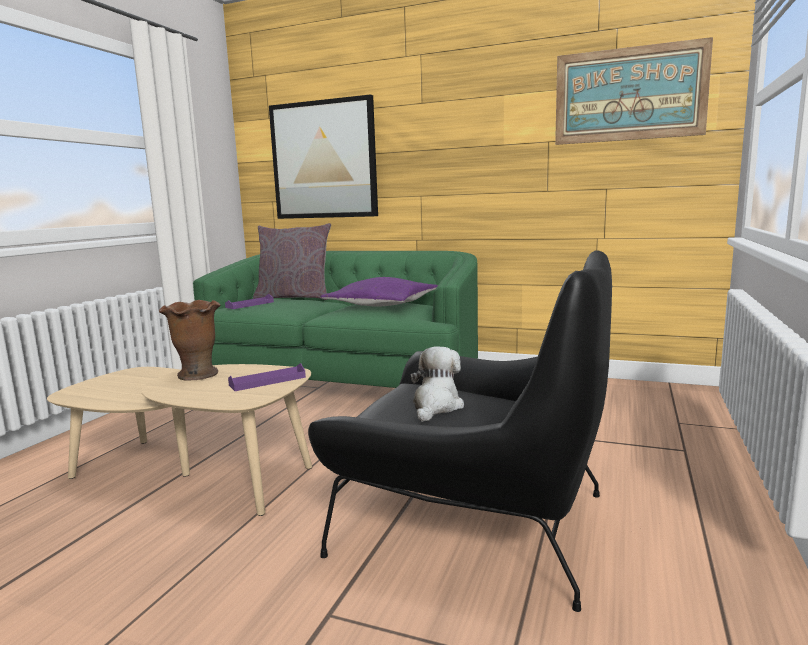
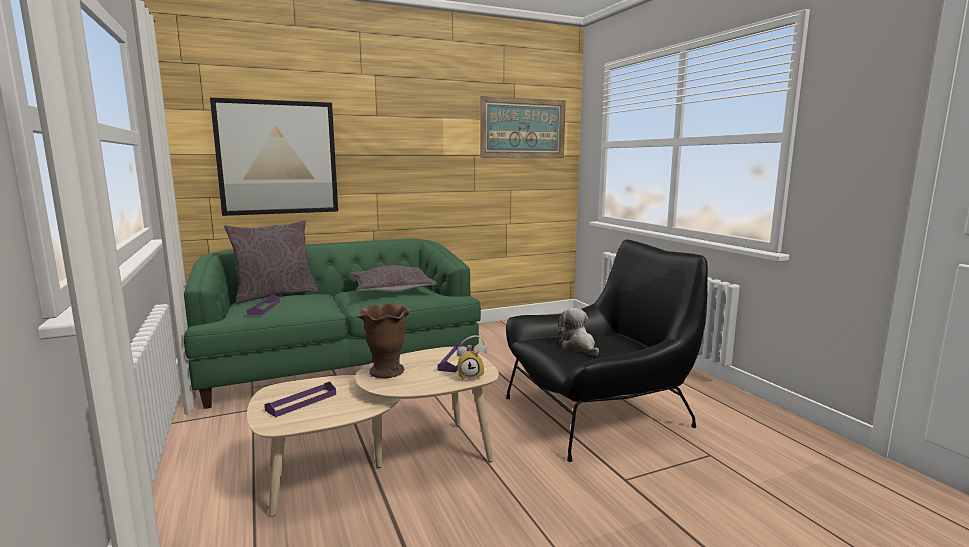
camera: 45 degrees left, 0 degrees up
purple pillow [321,277,438,307] -> grey pillow [350,265,437,292]
none -> purple tray [265,382,336,417]
none -> alarm clock [457,335,487,380]

